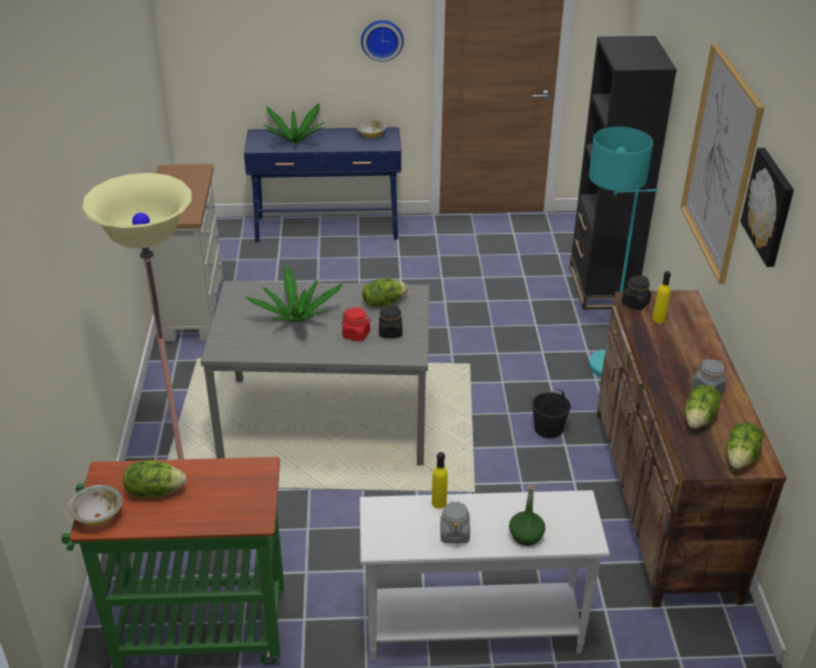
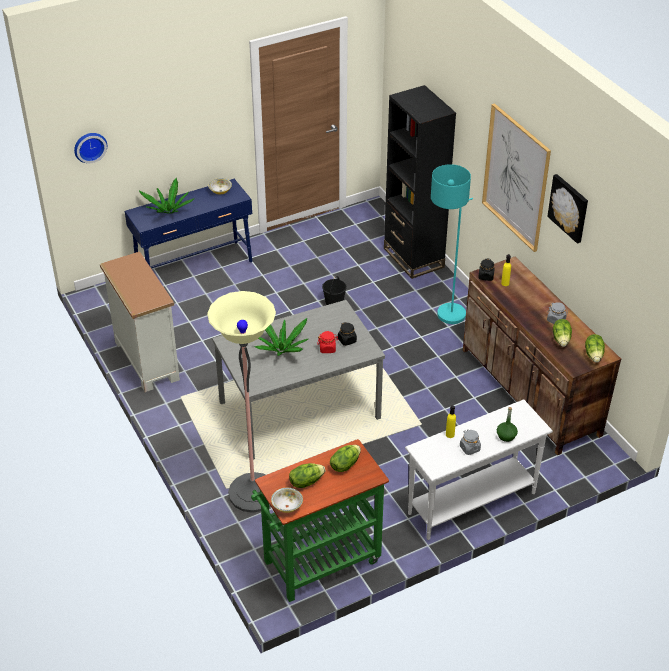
camera: 25 degrees left, 5 degrees up
wall clock [361,20,404,62] -> wall clock moved to [74,133,107,163]
lettuce [362,279,408,307] -> lettuce moved to [330,445,361,472]
black bucket [532,389,571,438] -> black bucket moved to [322,276,347,305]

